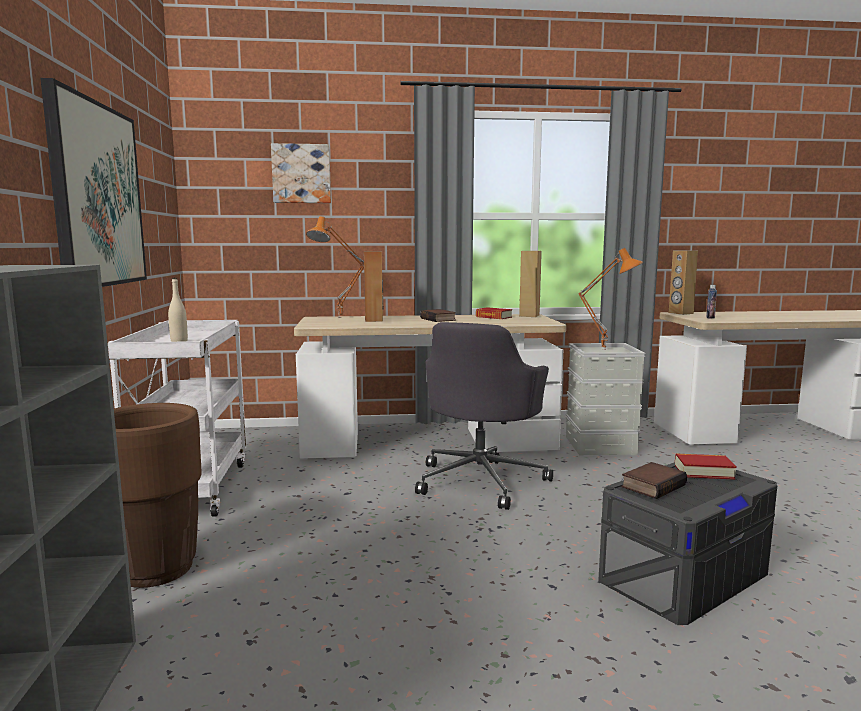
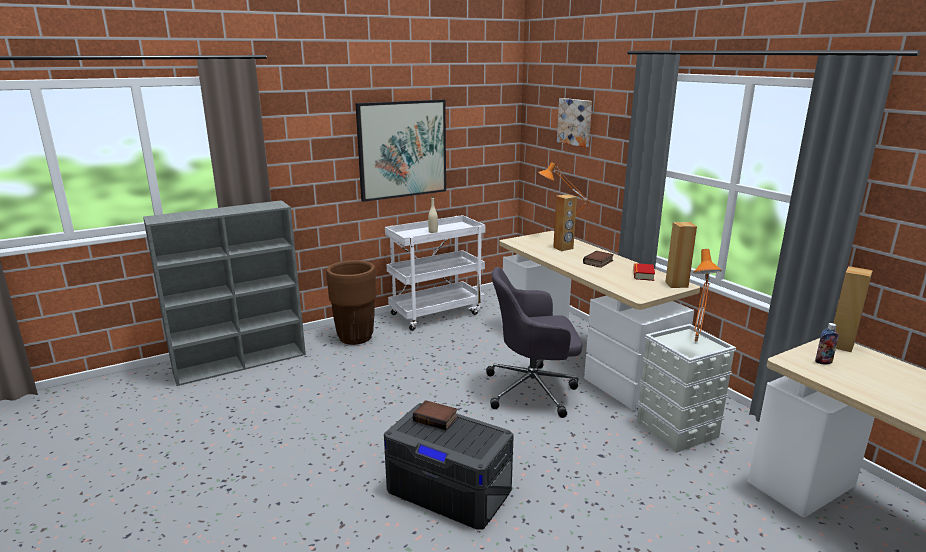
camera: 65 degrees right, 10 degrees up
book [675,454,737,480] -> none

